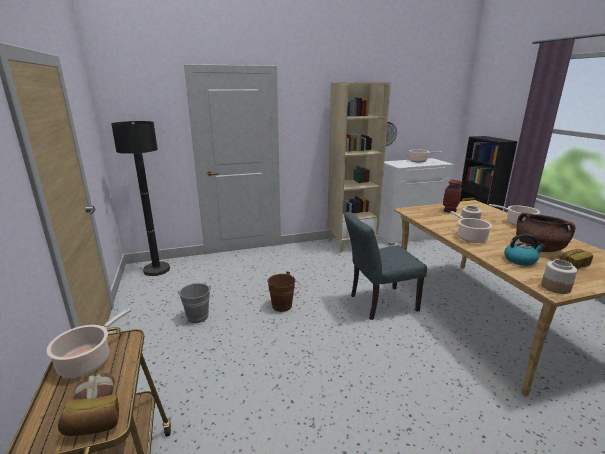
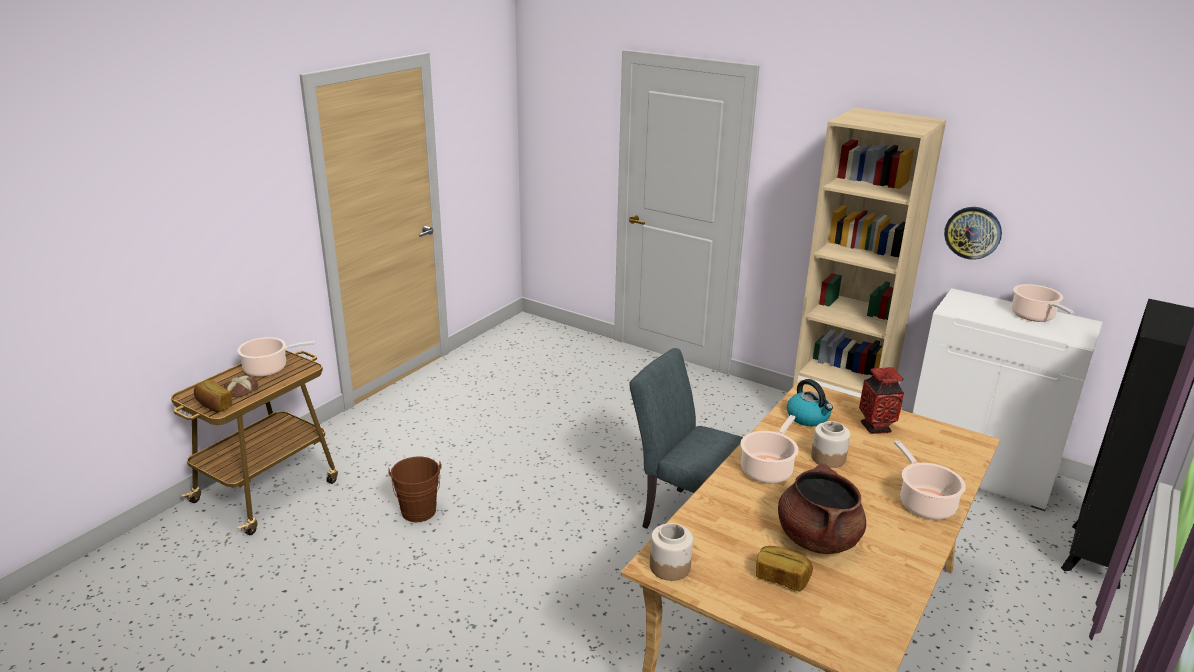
camera: 50 degrees right, 5 degrees up
black floor lamp [111,121,170,276] -> none
grey bucket [178,283,211,324] -> none
brown bucket [268,271,300,312] -> brown bucket moved to [388,456,442,522]
kettle [504,234,545,266] -> kettle moved to [787,379,833,426]

